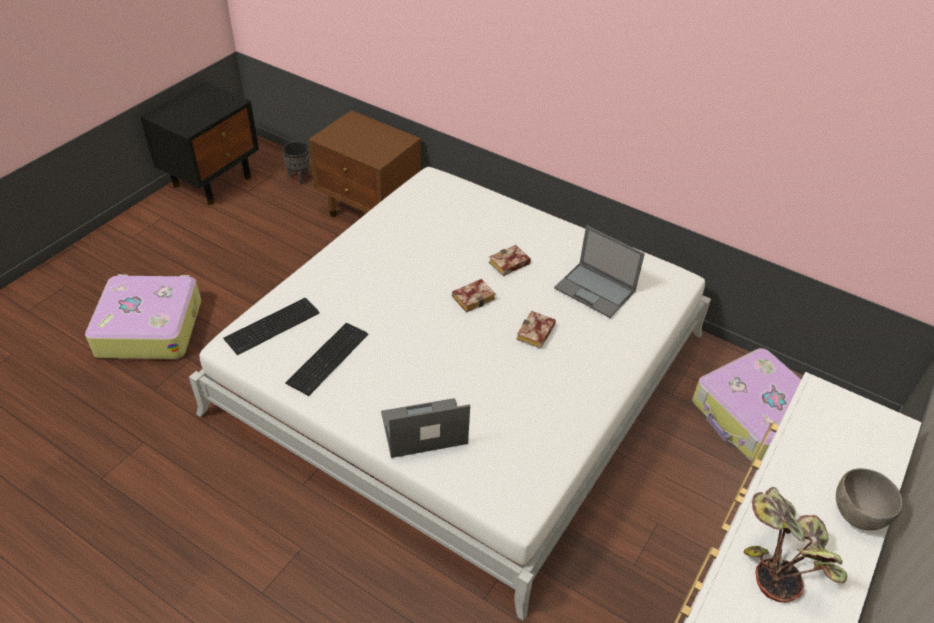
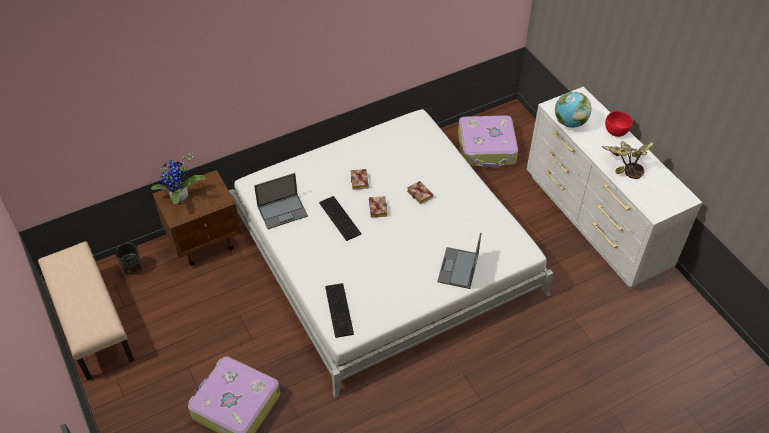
camera: 60 degrees left, 5 degrees up
black nightstand [140,81,259,205] -> beige bench [38,241,134,380]
keyboard [285,323,368,396] -> keyboard moved to [319,196,361,241]
laptop [554,226,645,318] -> laptop moved to [254,173,308,229]
grey bowl [836,468,903,531] -> red bowl [605,111,633,137]
none -> potted plant [151,152,206,204]
none -> globe [555,92,592,128]

